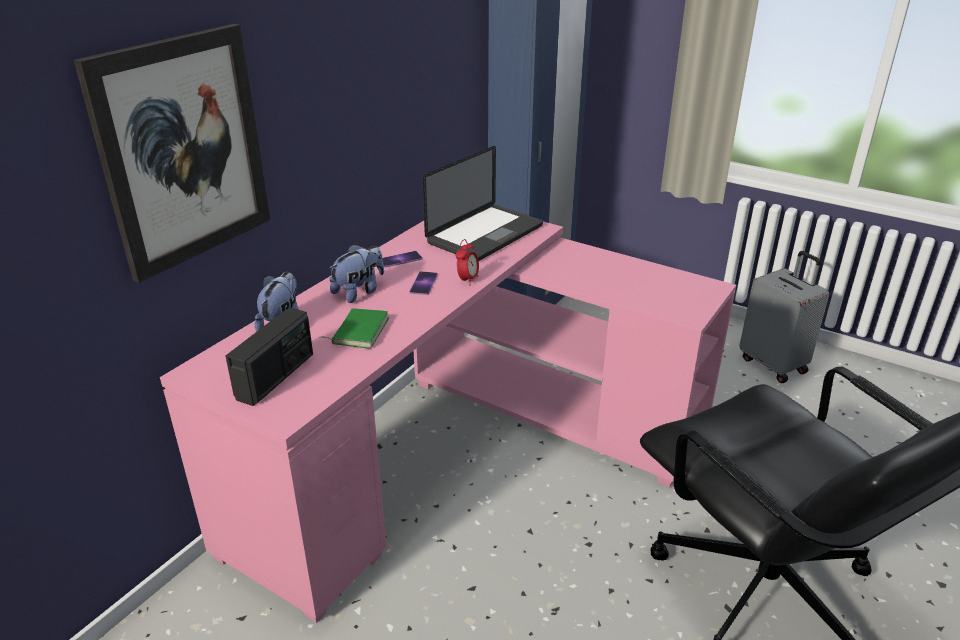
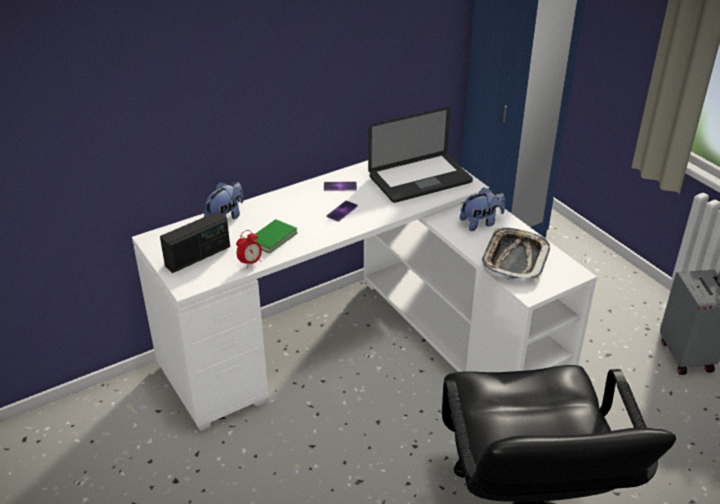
camera: 25 degrees right, 5 degrees up
picture [74,24,270,283] -> none
pink desk [160,214,736,623] -> white desk [132,160,597,431]
plush toy [329,244,384,303] -> plush toy moved to [460,187,505,231]
alarm clock [455,239,479,281] -> alarm clock moved to [236,230,262,269]
none -> tray [482,228,550,280]

